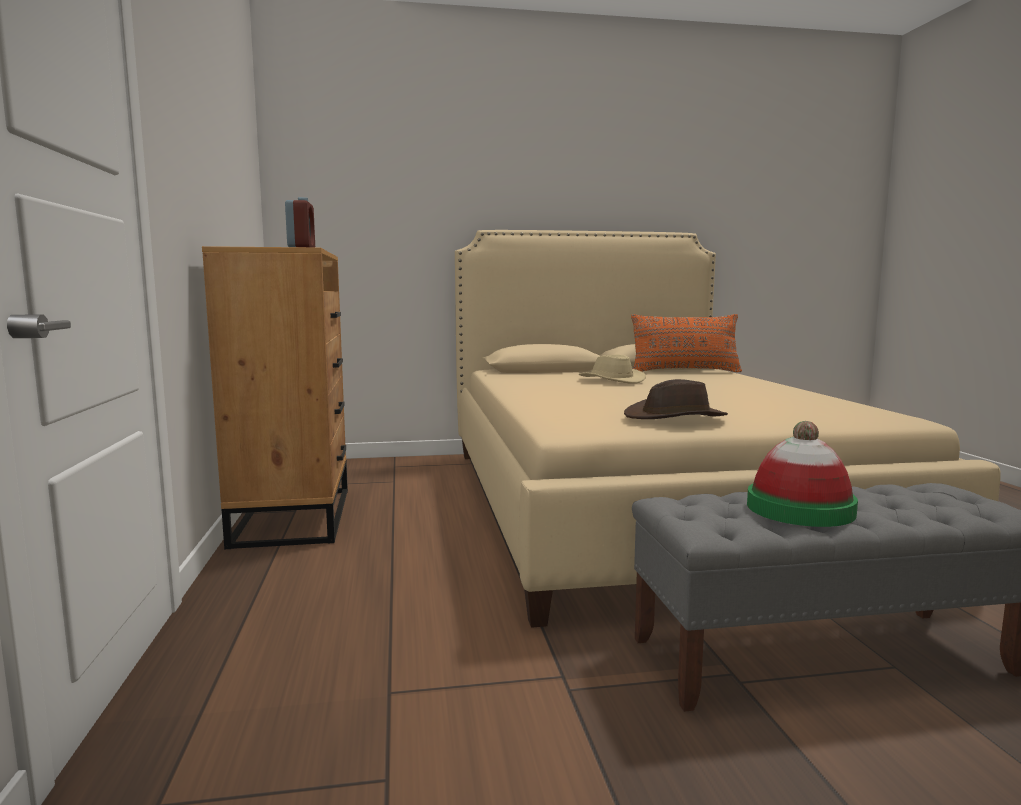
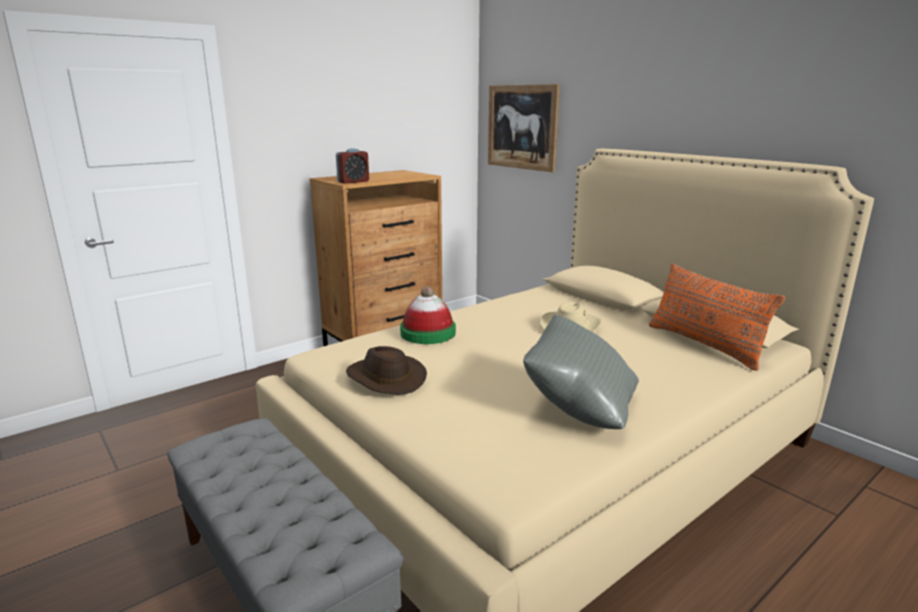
camera: 60 degrees right, 10 degrees up
hat [747,421,858,527] -> hat moved to [400,286,456,344]
none -> picture [488,84,560,172]
none -> grey pillow [523,314,639,429]

